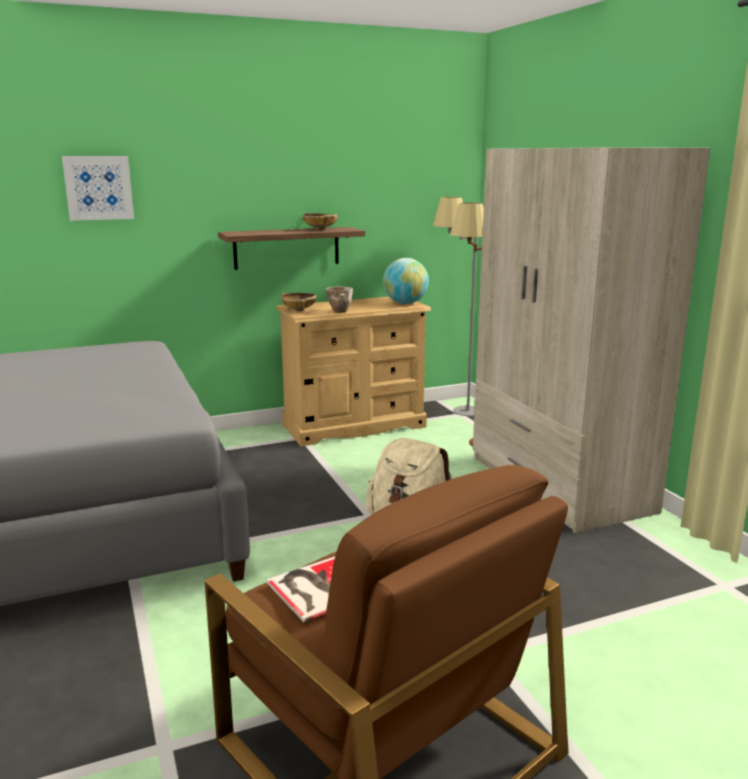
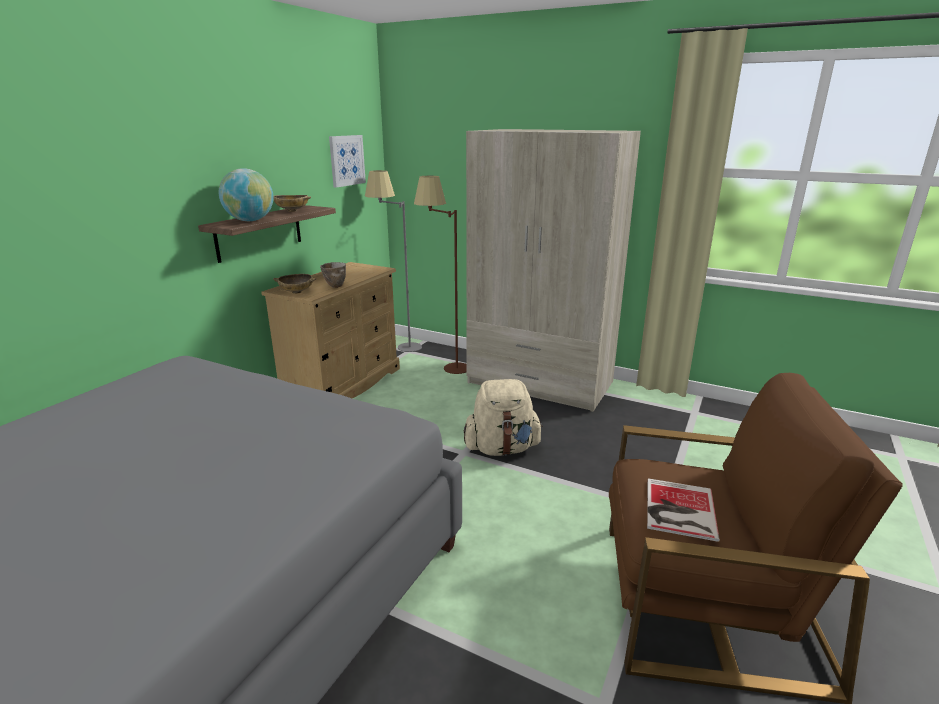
camera: 40 degrees left, 5 degrees up
picture [62,156,134,221] -> picture moved to [329,135,366,188]
globe [383,258,429,304] -> globe moved to [219,168,273,221]

